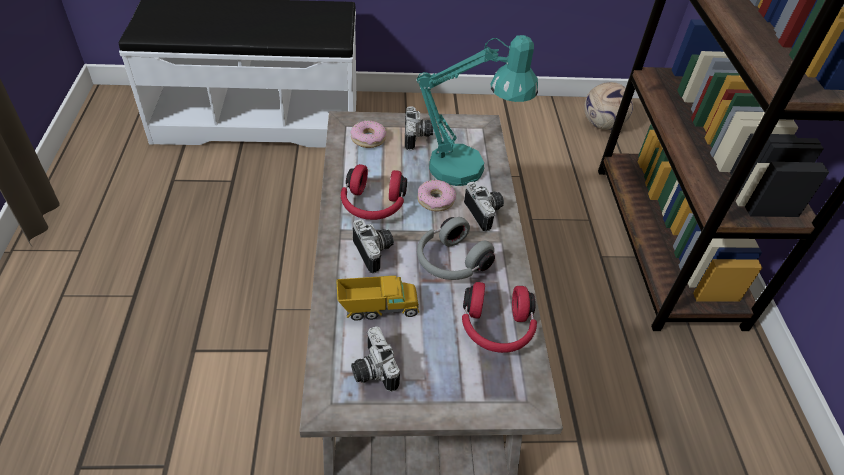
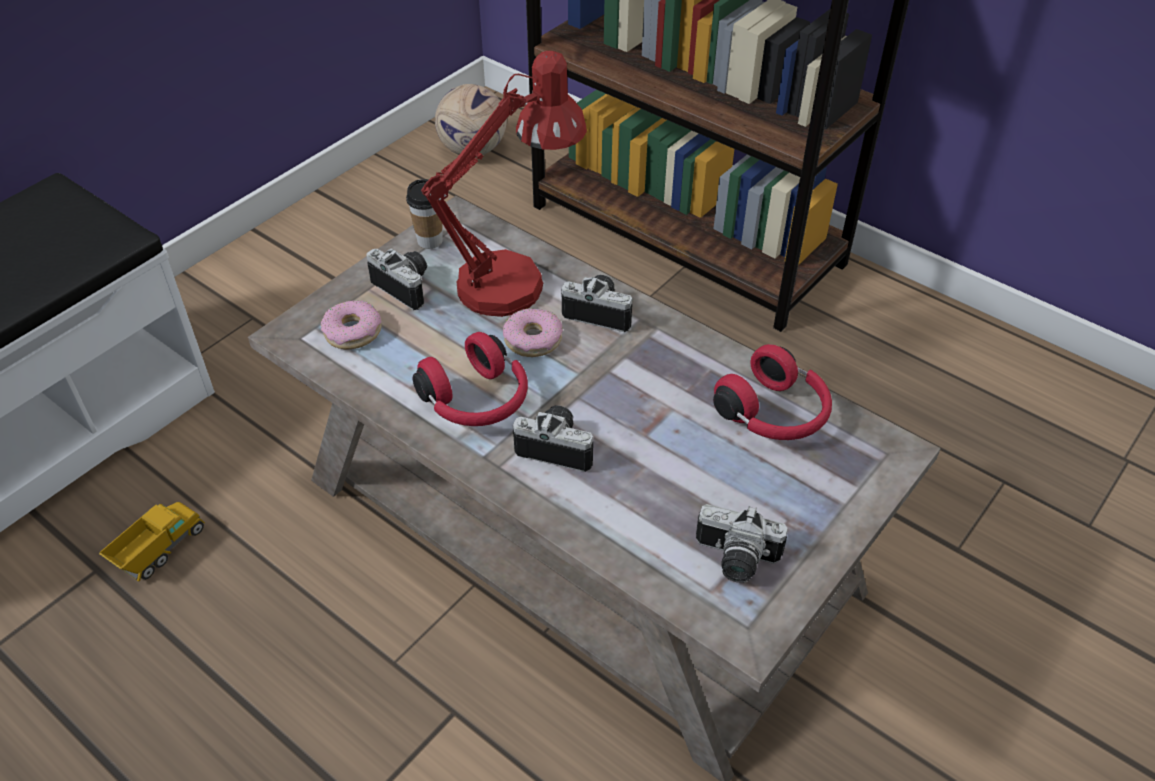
camera: 45 degrees left, 0 degrees up
toy truck [336,275,419,321] -> toy truck moved to [99,502,205,582]
turquoise table lamp [417,35,538,186] -> red table lamp [421,51,587,317]
grey headphones [417,217,495,280] -> none
none -> cup [406,179,443,249]

